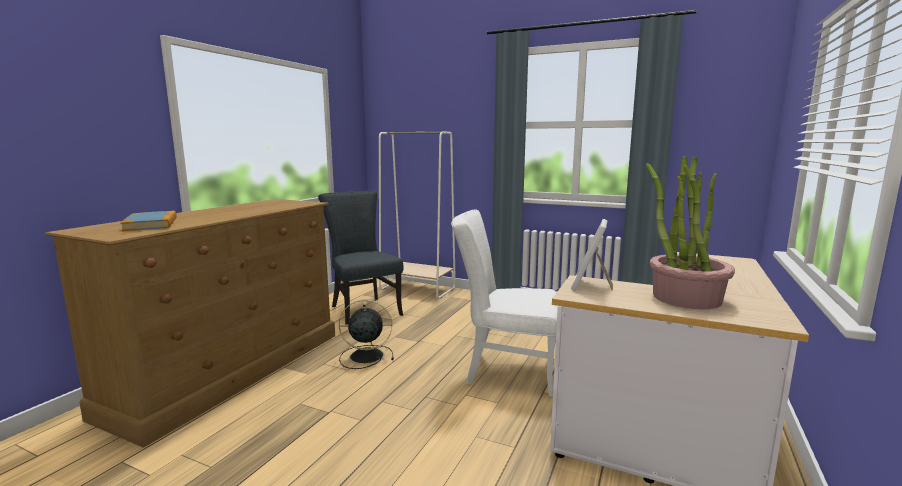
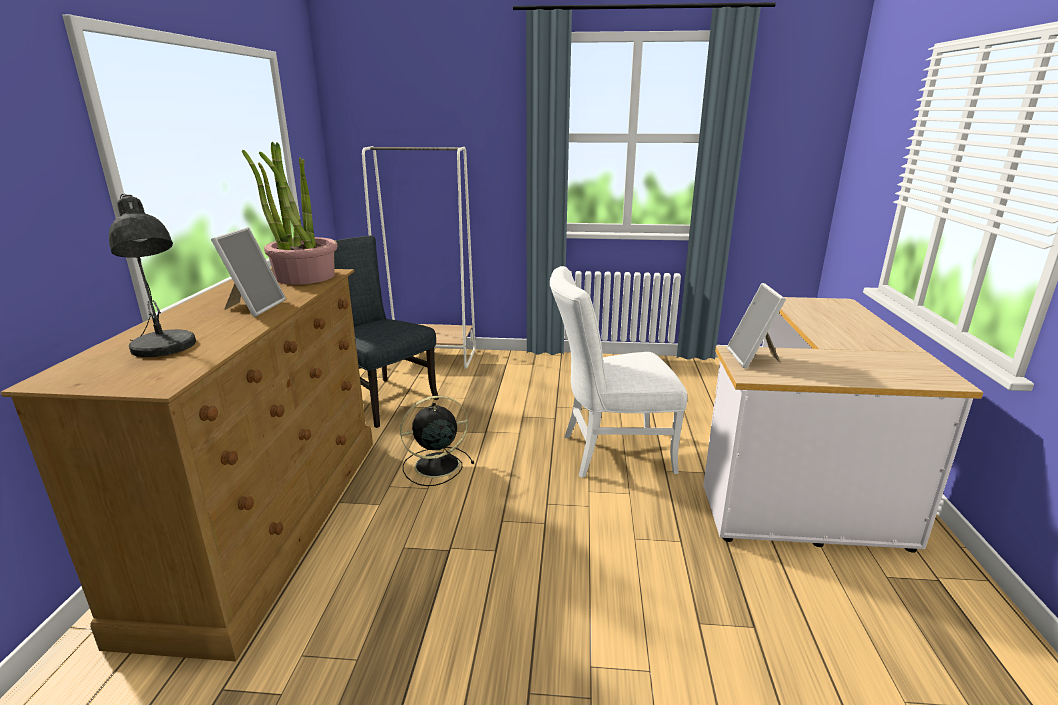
camera: 20 degrees left, 10 degrees up
book [120,211,177,231] -> grey table lamp [109,194,196,357]
potted plant [646,156,735,309] -> potted plant moved to [242,142,337,285]
none -> picture frame [211,227,286,317]

